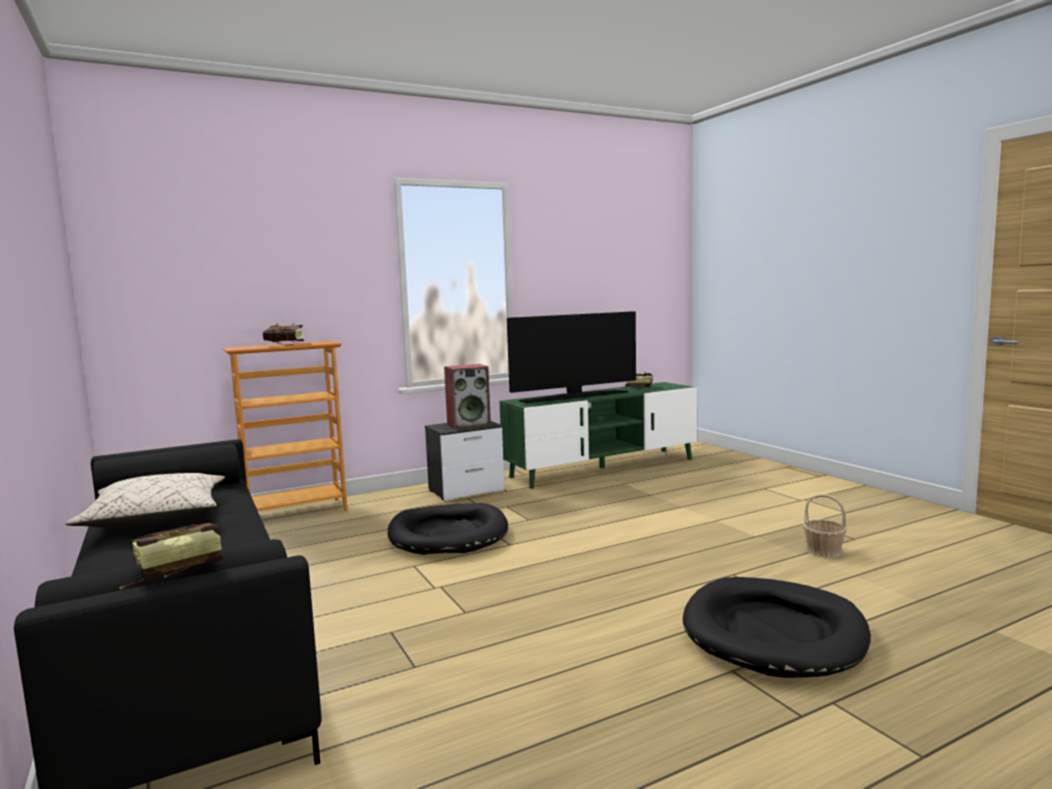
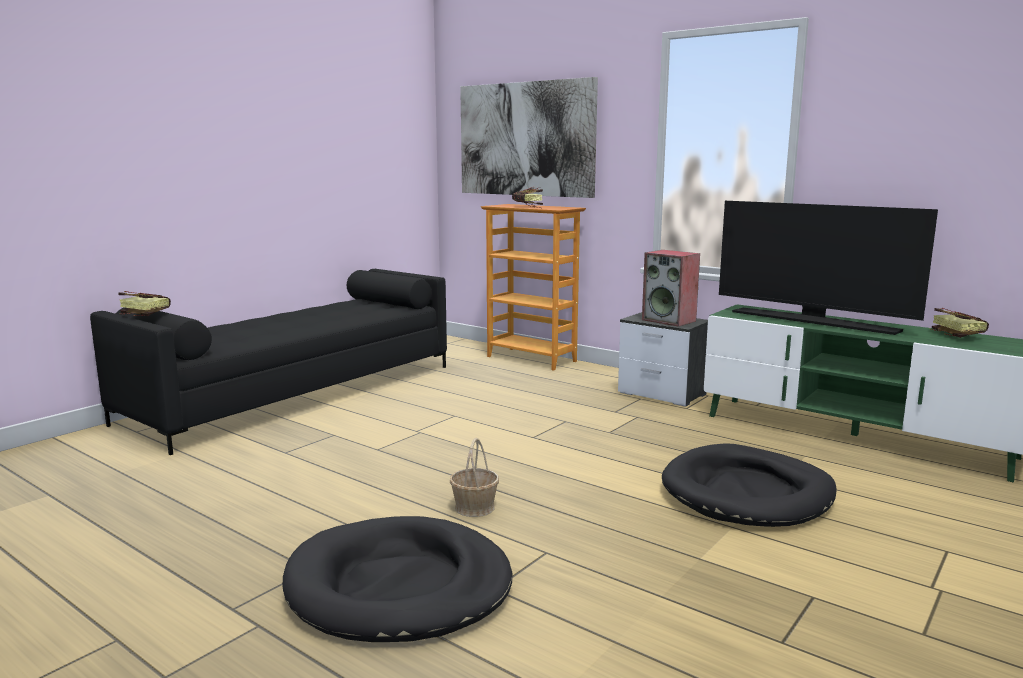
camera: 65 degrees right, 5 degrees up
beige pillow [65,473,225,528] -> none
black dog bed [388,503,508,555] -> black dog bed moved to [662,443,837,527]
basket [803,494,847,558] -> basket moved to [450,438,499,517]
none -> picture [460,77,598,198]

